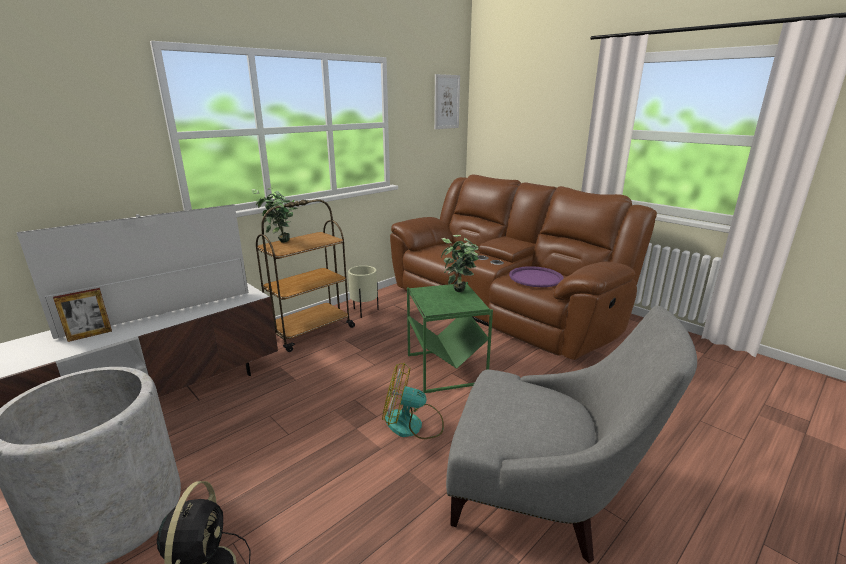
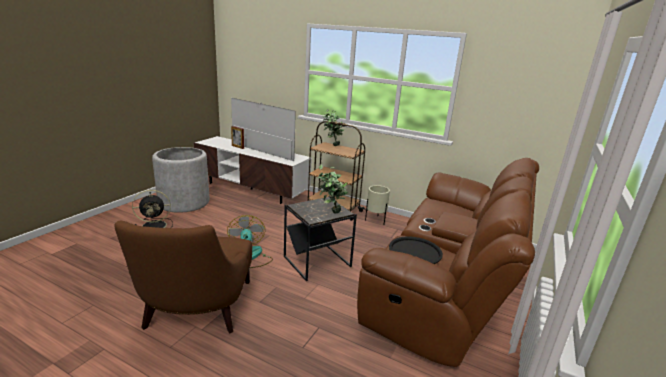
camera: 70 degrees right, 0 degrees up
green side table [407,282,493,393] -> black side table [284,196,357,281]
picture [434,74,460,129] -> none
grey armchair [446,306,697,563] -> brown armchair [114,221,252,333]
purple tray [509,266,564,287] -> black tray [389,236,443,264]

